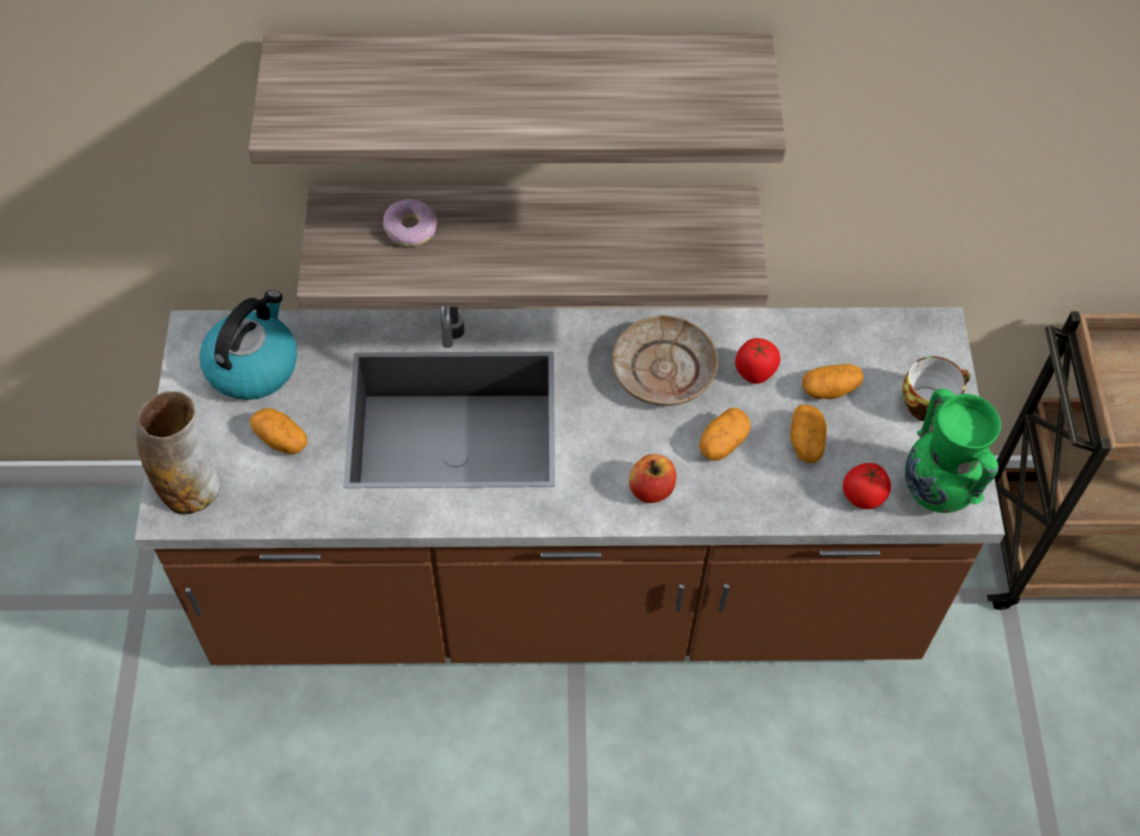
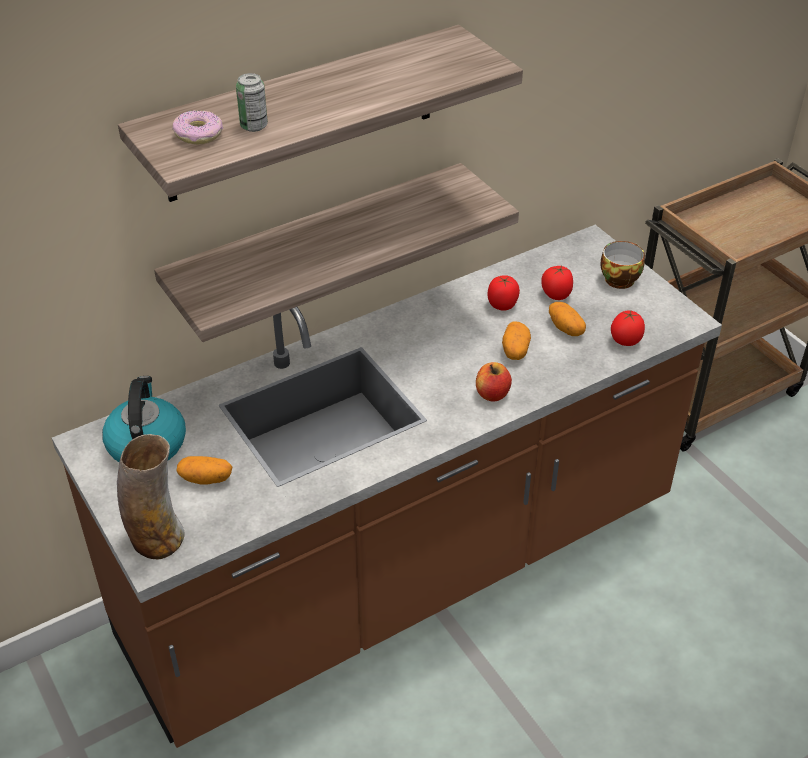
camera: 30 degrees left, 15 degrees down
donut [383,199,437,247] -> donut moved to [172,110,223,144]
beige plate [612,315,718,406] -> none
potato [802,364,864,399] -> tomato [541,266,573,300]
green vase [905,389,1001,513] -> none
none -> can [236,73,268,132]

